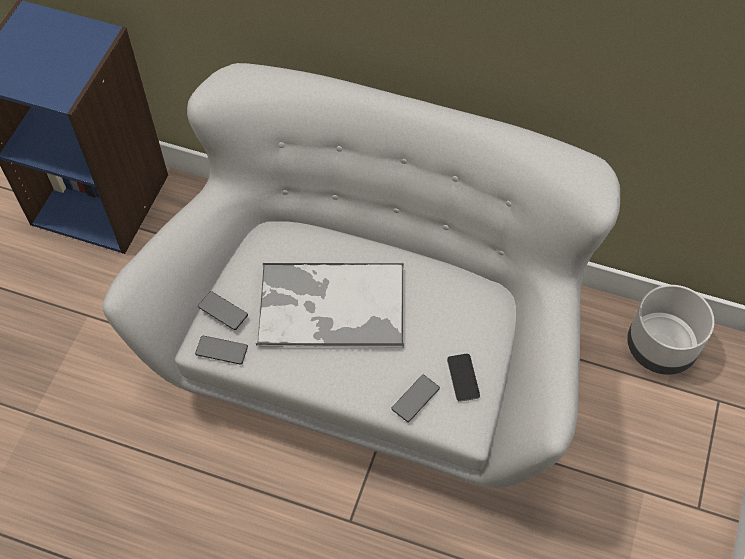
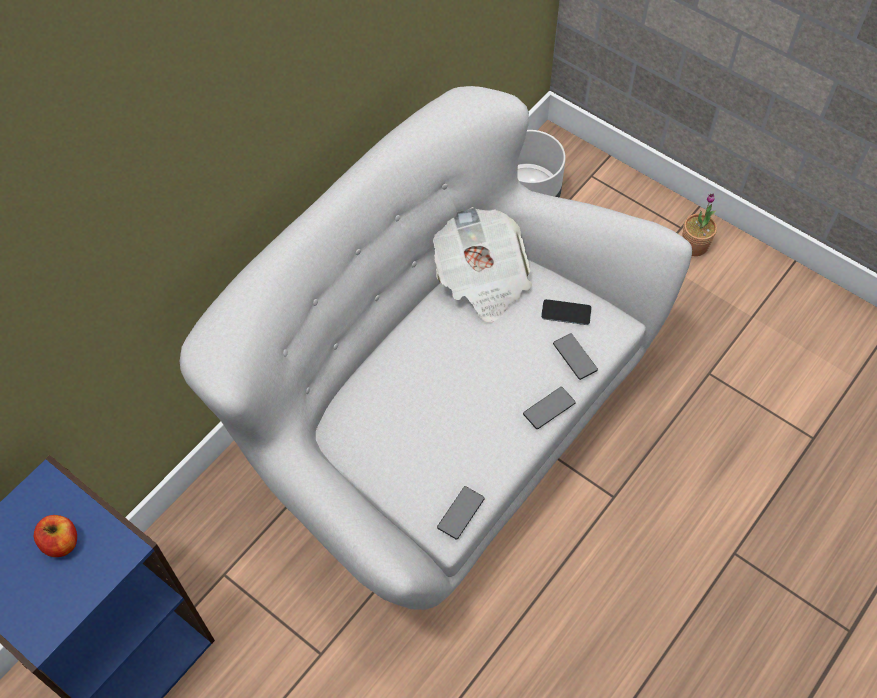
camera: 70 degrees left, 0 degrees up
phone [198,291,248,330] -> phone moved to [523,387,576,429]
tray [256,263,404,348] -> none
none -> apple [34,515,77,557]
none -> newspaper [433,207,532,323]
none -> potted plant [682,194,717,256]

